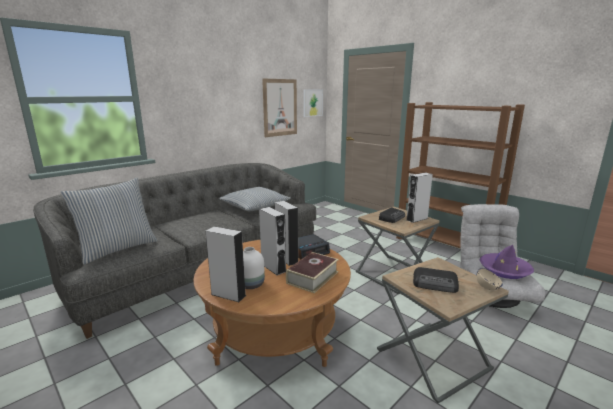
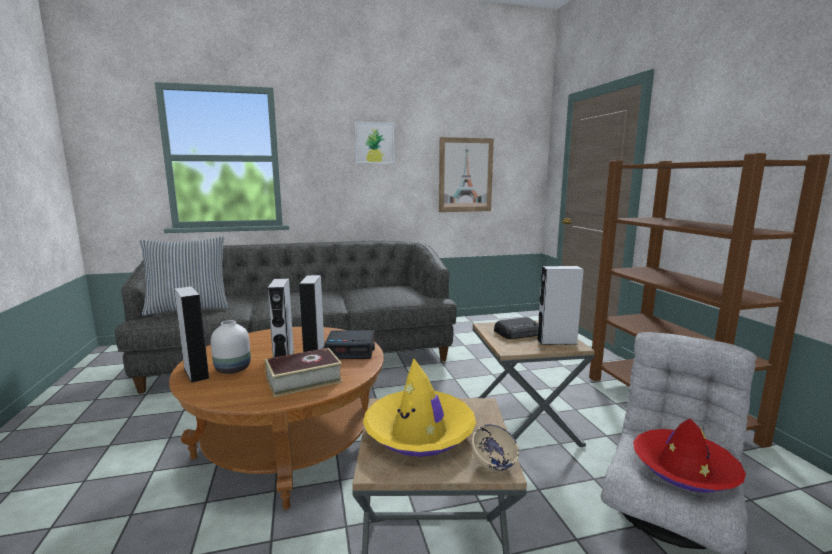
camera: 30 degrees right, 5 degrees down
pillow [219,187,291,211] -> none
picture [304,90,323,117] -> picture moved to [354,122,395,163]
radio [413,267,459,293] -> yellow hat [363,358,476,457]
purple hat [480,245,534,279] -> red hat [633,419,746,493]

